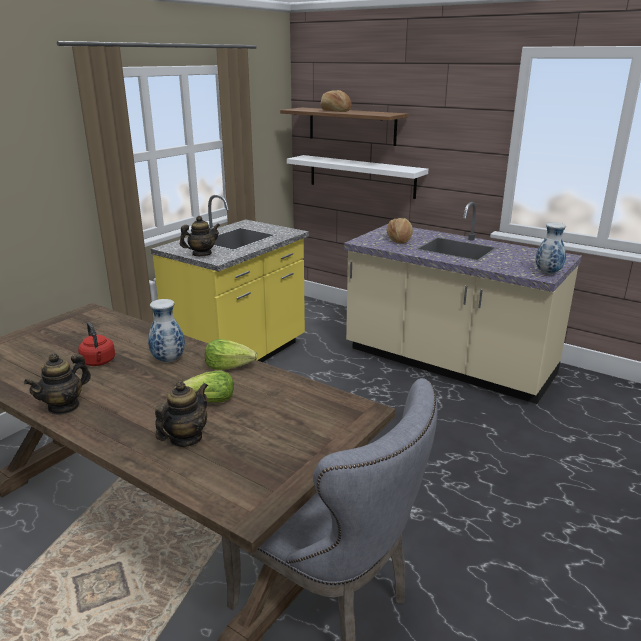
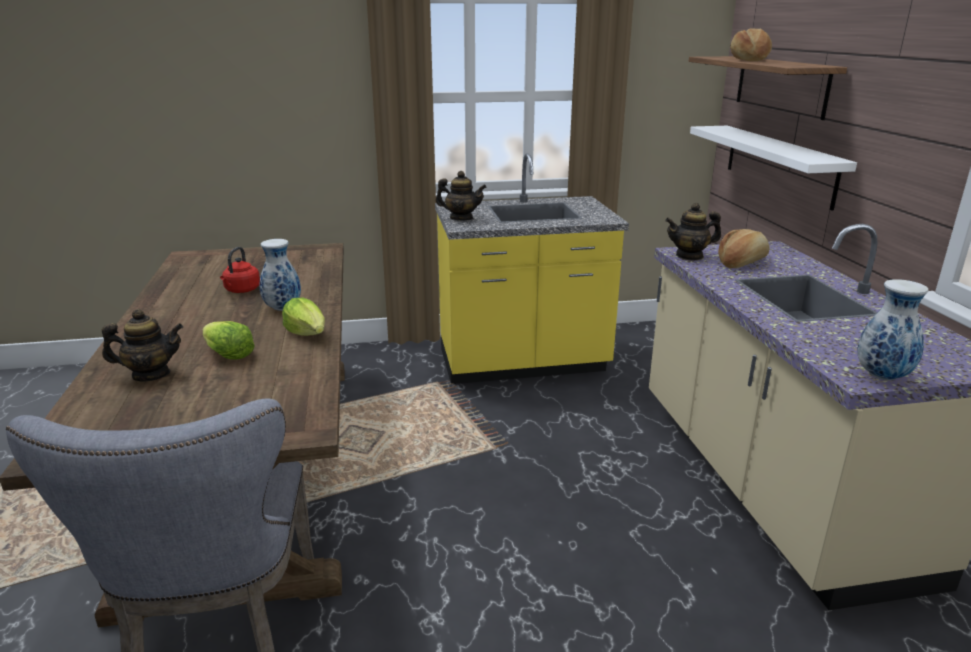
camera: 45 degrees right, 0 degrees up
teapot [24,353,91,415] -> teapot moved to [665,203,721,260]

